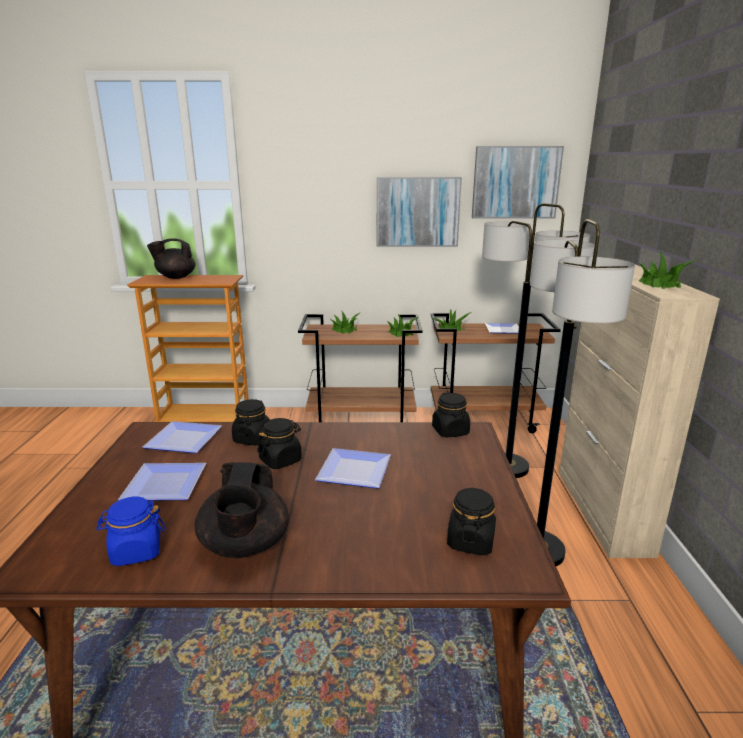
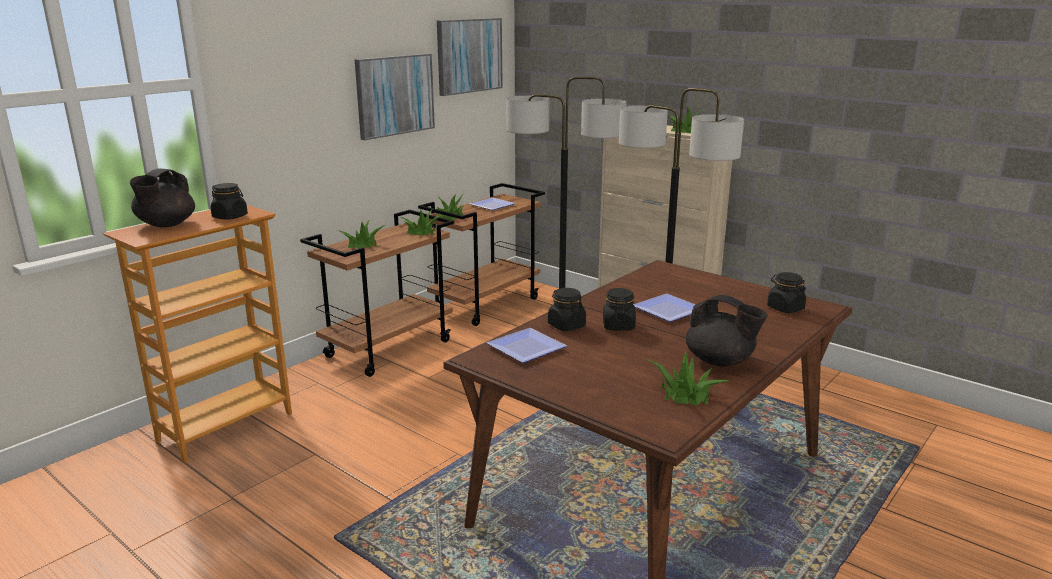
camera: 50 degrees left, 0 degrees up
blue jar [96,497,165,566] -> potted plant [647,351,729,405]
plate [118,463,206,501] -> none
black jar [432,392,470,437] -> black jar moved to [211,183,248,220]

